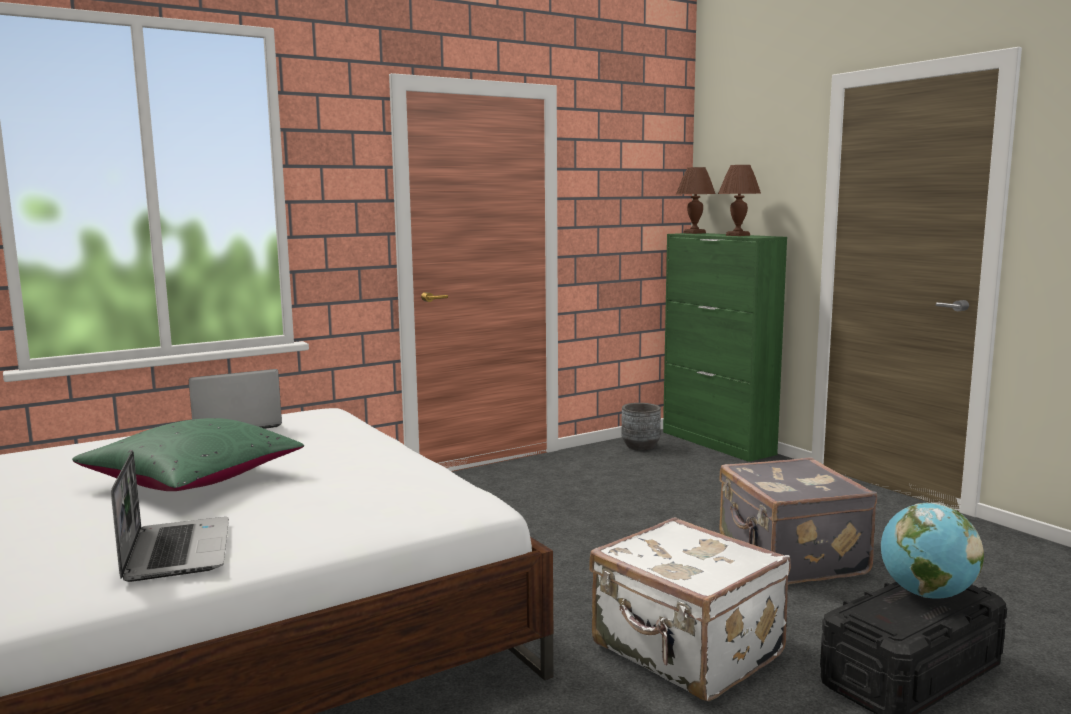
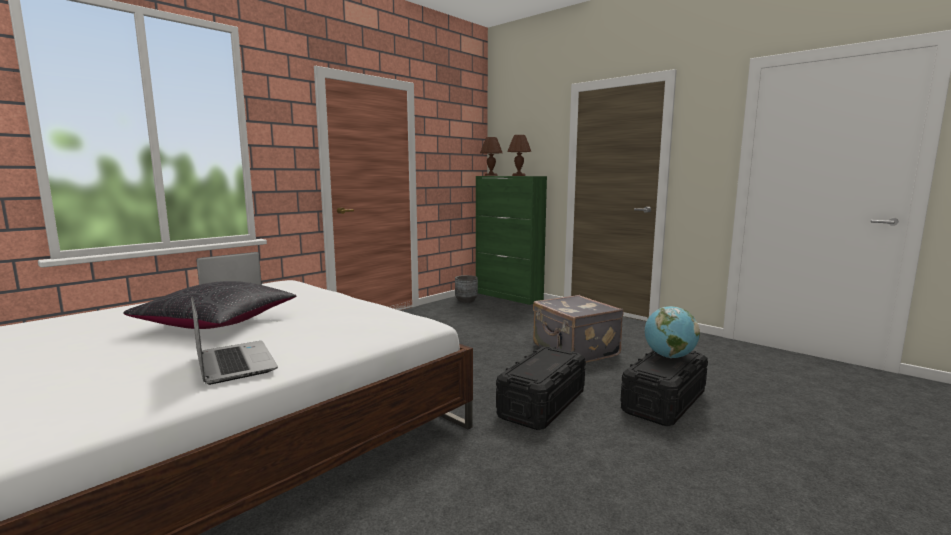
camera: 15 degrees left, 0 degrees up
green pillow [72,418,304,491] -> black pillow [123,281,296,329]
white suitcase [589,517,791,701] -> black storage box [496,347,586,430]

